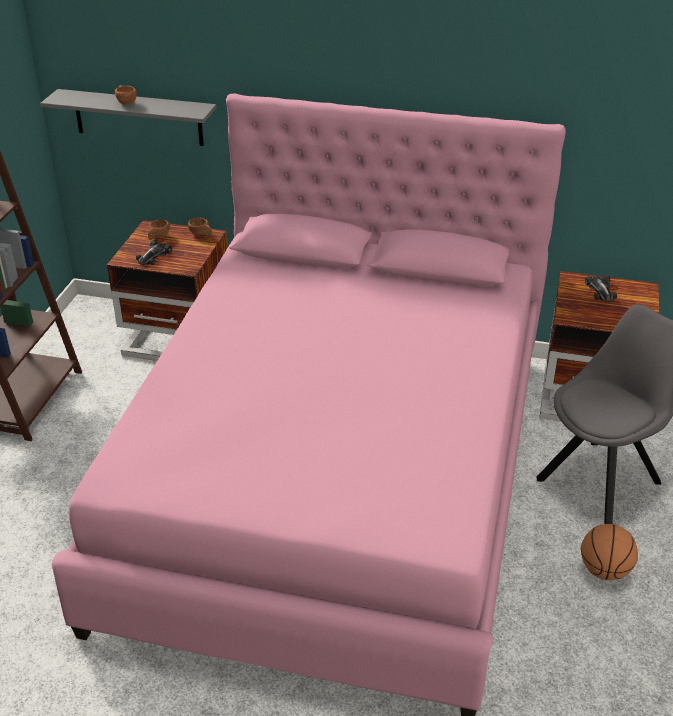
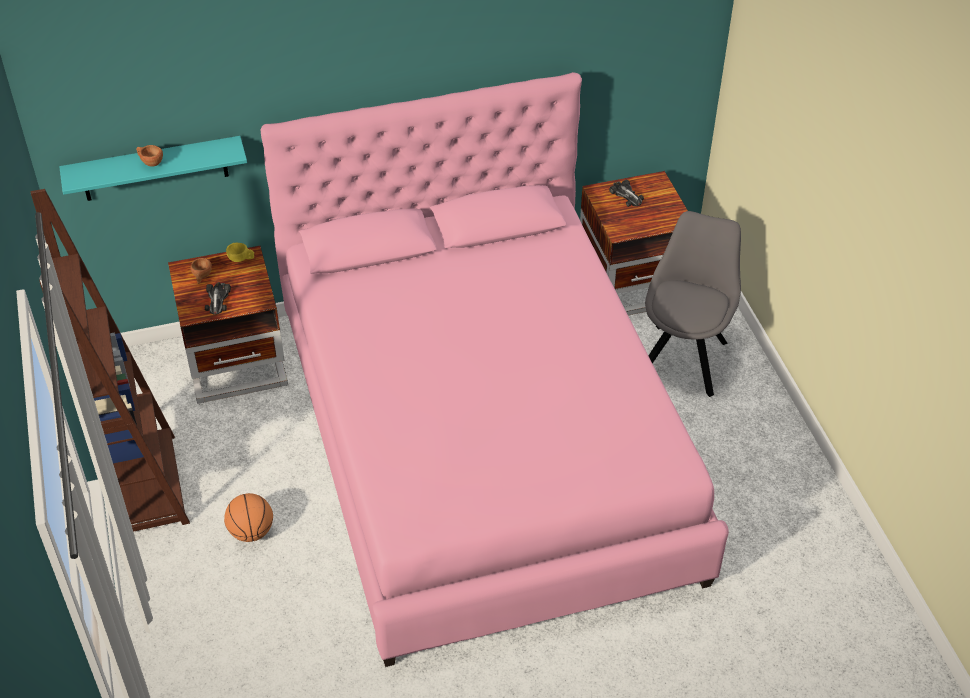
camera: 30 degrees left, 10 degrees up
grey shelf [40,89,217,146] -> turquoise shelf [59,136,247,201]
brown cup [188,217,212,236] -> yellow cup [226,243,254,262]
basketball [581,524,638,580] -> basketball moved to [224,493,273,542]

